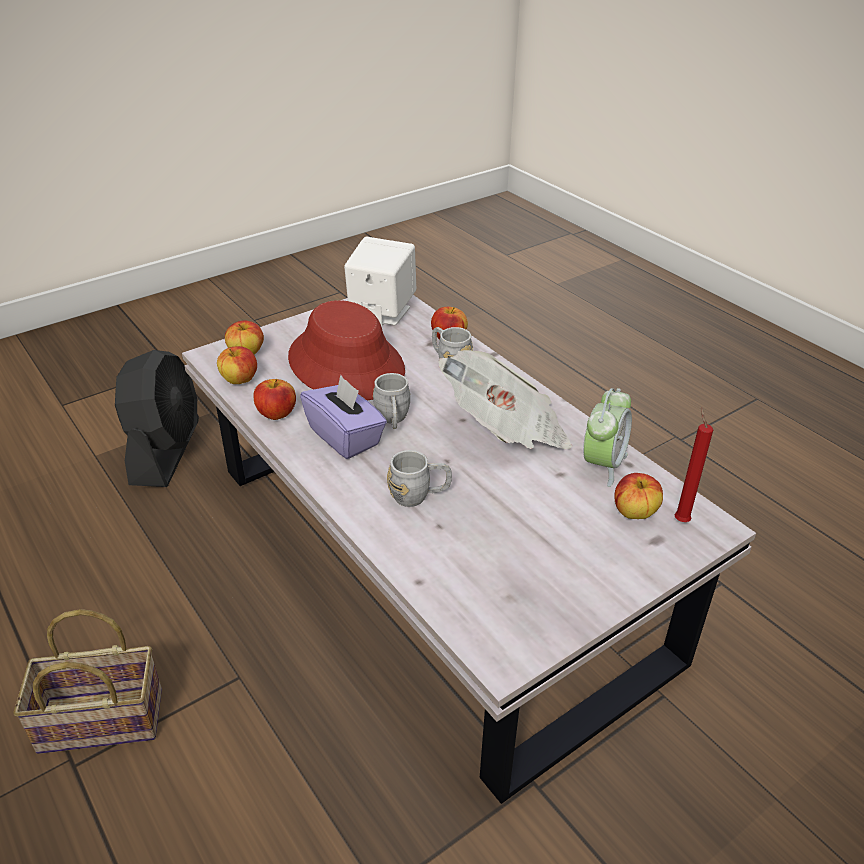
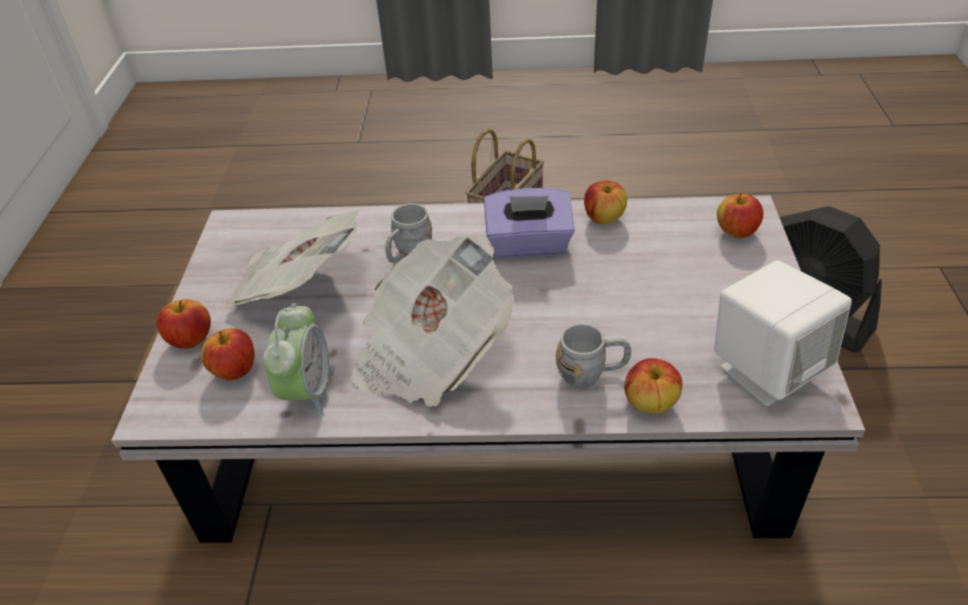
camera: 130 degrees right, 5 degrees up
apple [217,346,257,384] -> apple moved to [156,299,211,349]
red hat [288,300,405,400] -> none
grey mug [373,373,410,429] -> none
alarm clock [583,388,632,487] -> alarm clock turned 150 degrees counterclockwise [263,303,335,421]
red candle [674,408,713,522] -> none
none -> newspaper [225,210,359,305]

